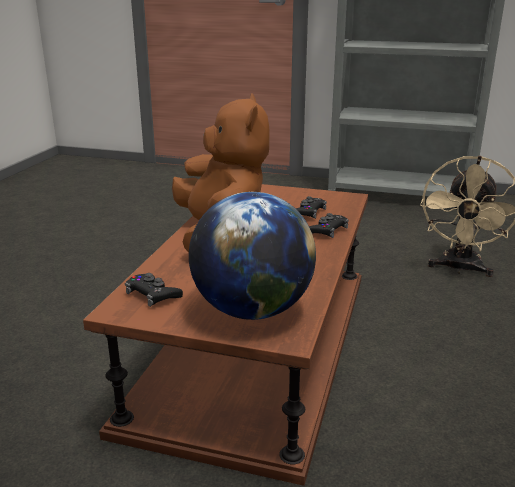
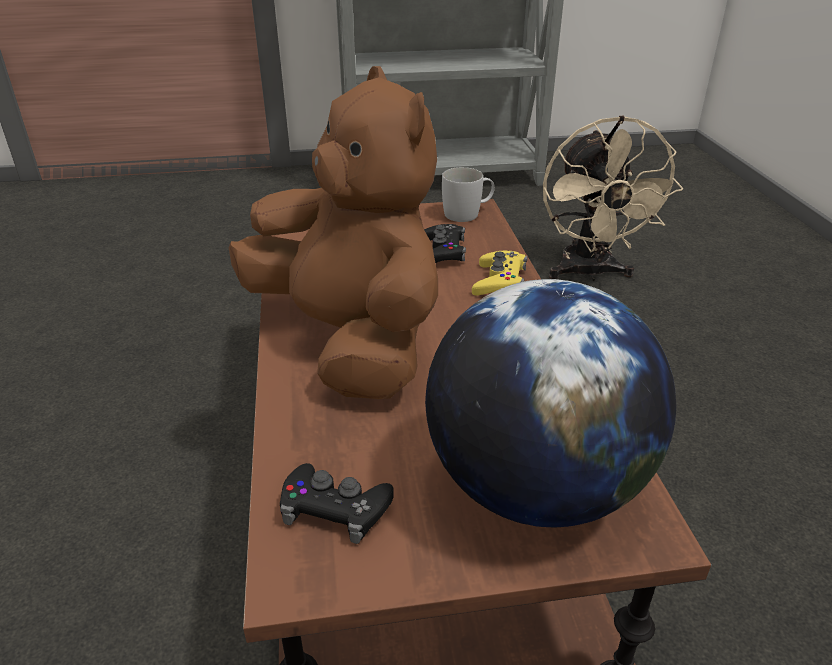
camera: 25 degrees left, 10 degrees up
black game controller [309,213,349,238] -> yellow game controller [472,251,528,296]
none -> white mug [442,167,495,222]

